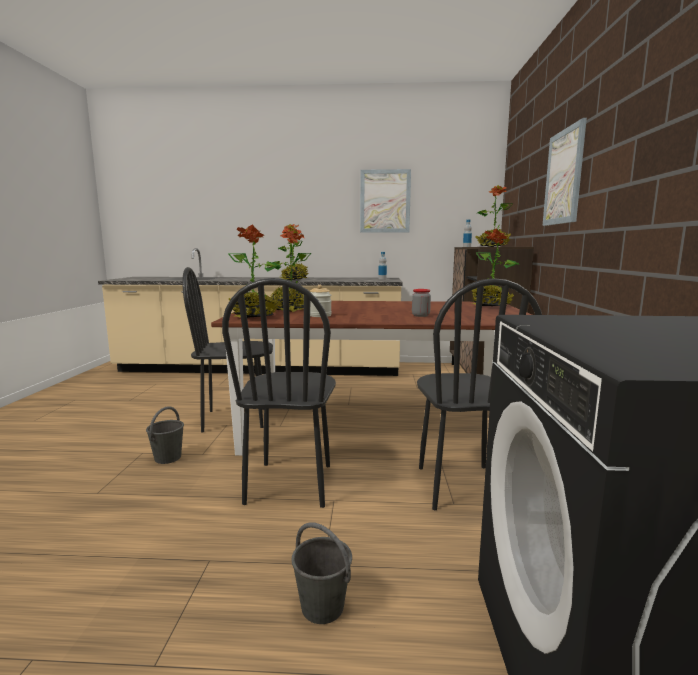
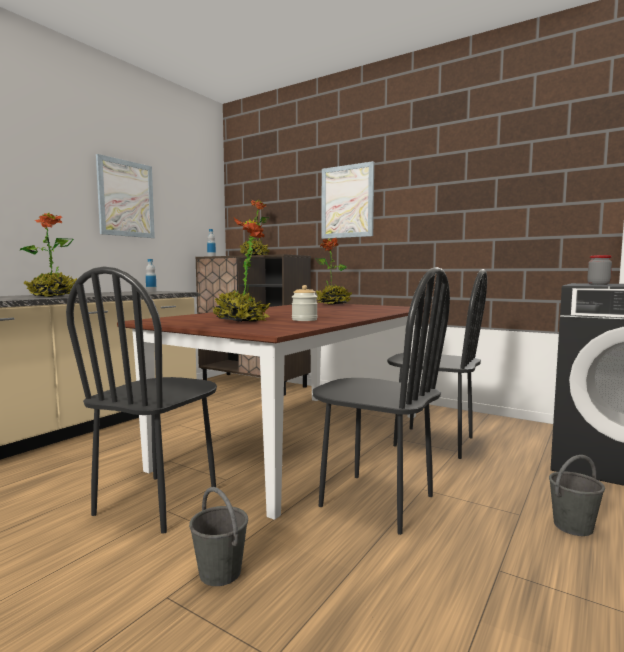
camera: 60 degrees left, 5 degrees down
potted plant [228,224,281,318] -> none
jar [412,289,431,317] -> jar moved to [587,255,612,285]

